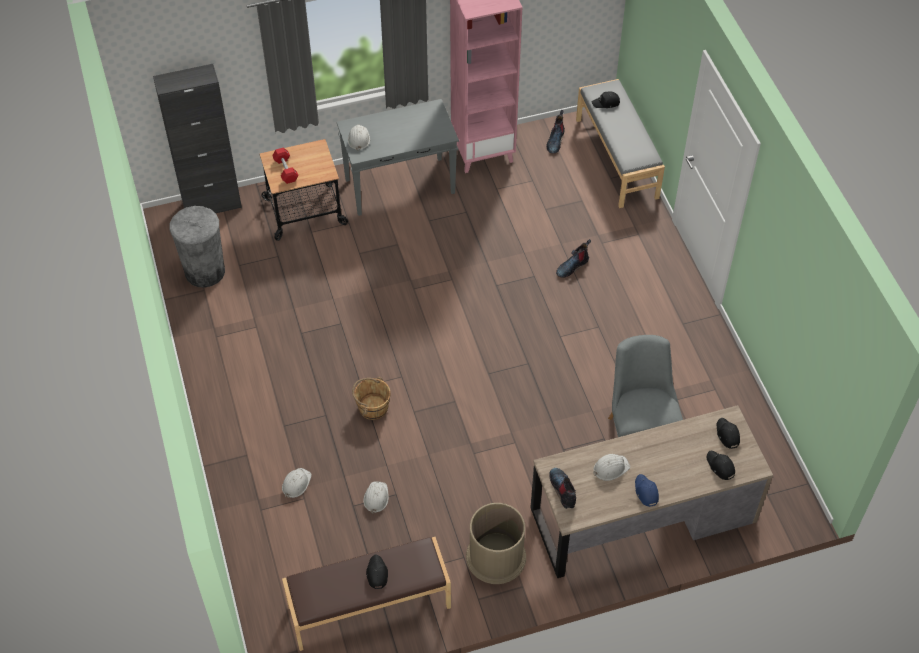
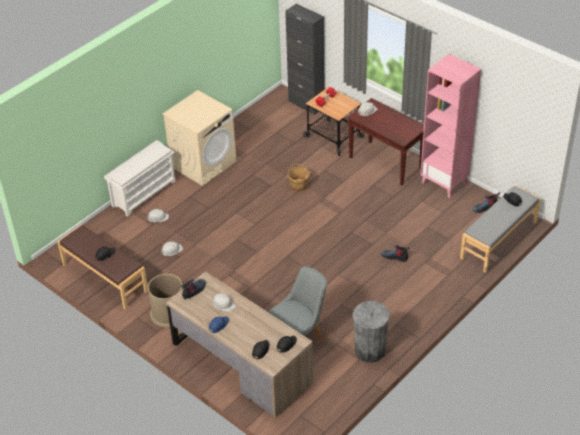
camera: 60 degrees right, 10 degrees down
grey trash can [169,206,225,288] -> grey trash can moved to [353,301,390,363]
grey console table [337,99,459,216] -> brown console table [347,98,424,186]
brown bucket [352,377,391,420] -> brown bucket moved to [285,164,313,191]
none -> white shoe rack [104,140,176,217]
none -> beige washing machine [163,90,236,186]

